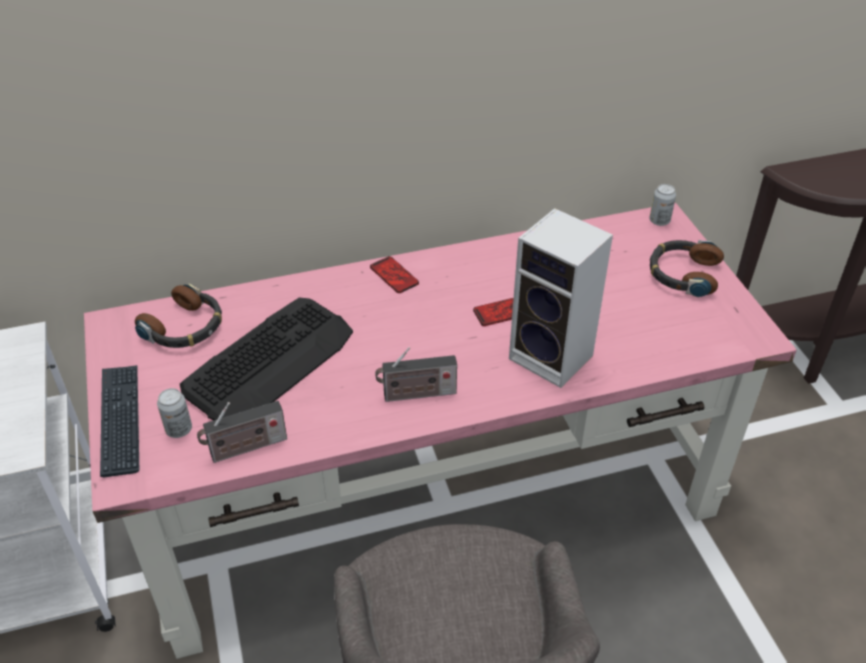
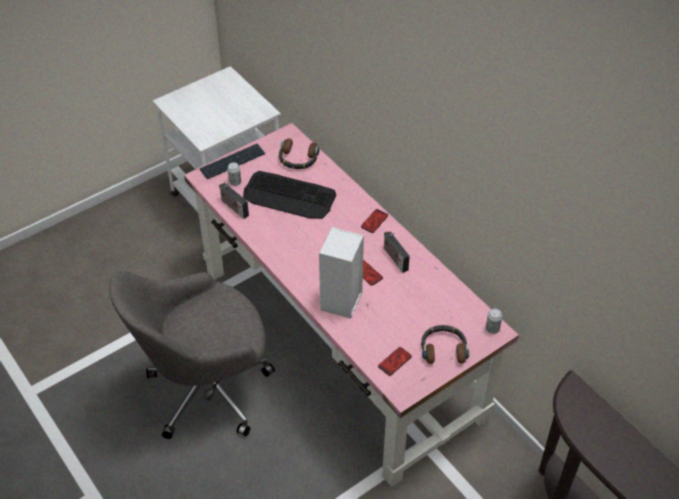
camera: 70 degrees right, 5 degrees up
radio [375,347,457,402] -> radio moved to [384,231,410,273]
none -> phone [378,347,412,376]

